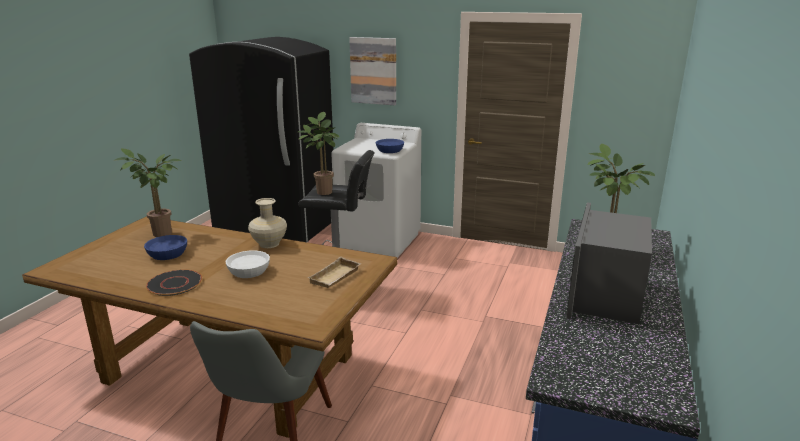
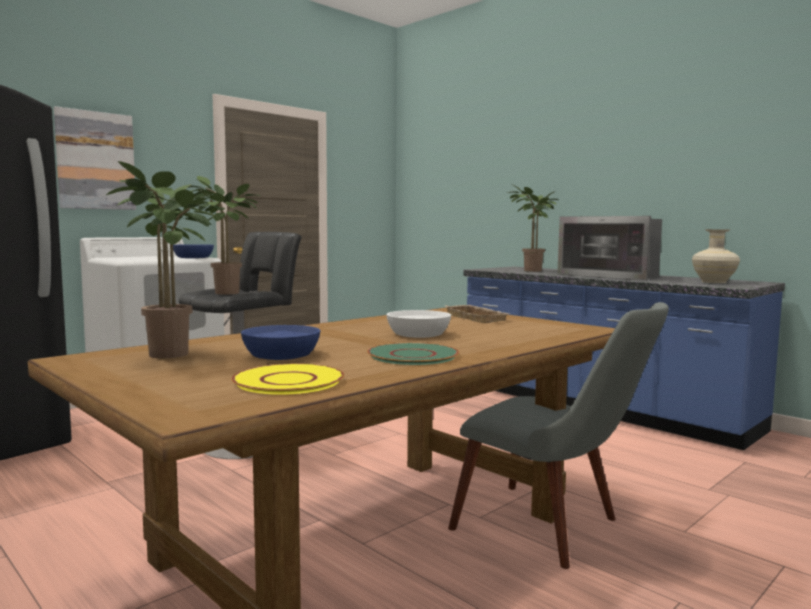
camera: 65 degrees left, 15 degrees down
black plate [146,269,202,296] -> green plate [367,343,459,365]
beige vase [248,198,287,248] -> beige vase moved to [692,229,740,283]
none -> yellow plate [231,363,344,395]

